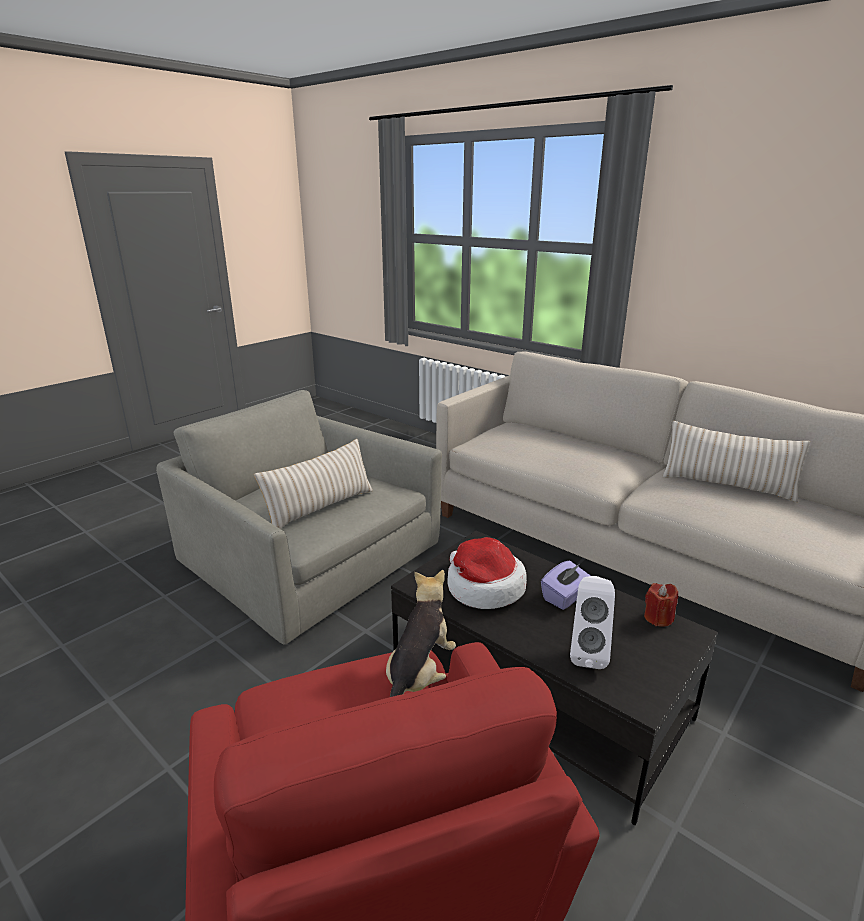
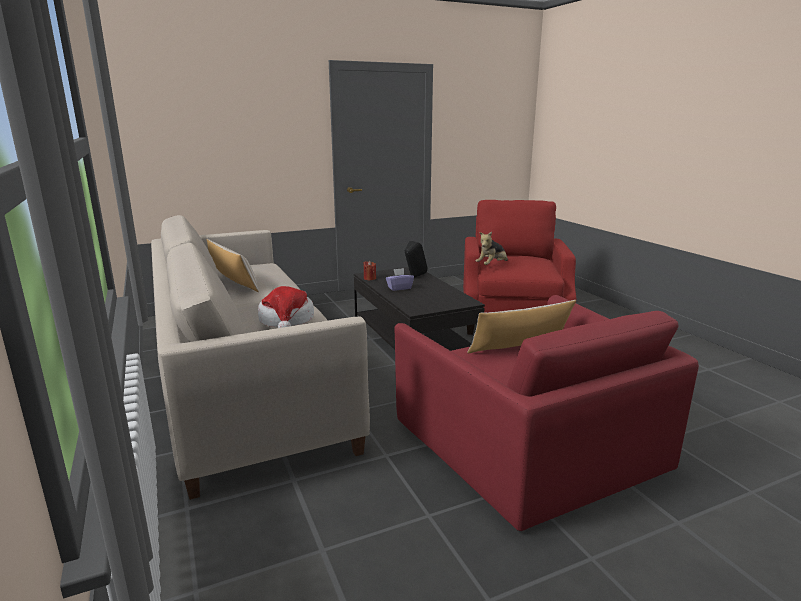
camera: 155 degrees left, 5 degrees down
grey armchair [156,390,442,645] -> red armchair [395,295,699,531]
hat [447,537,527,609] -> hat moved to [258,286,314,328]
white speaker [570,576,615,669] -> black speaker [405,241,428,277]

